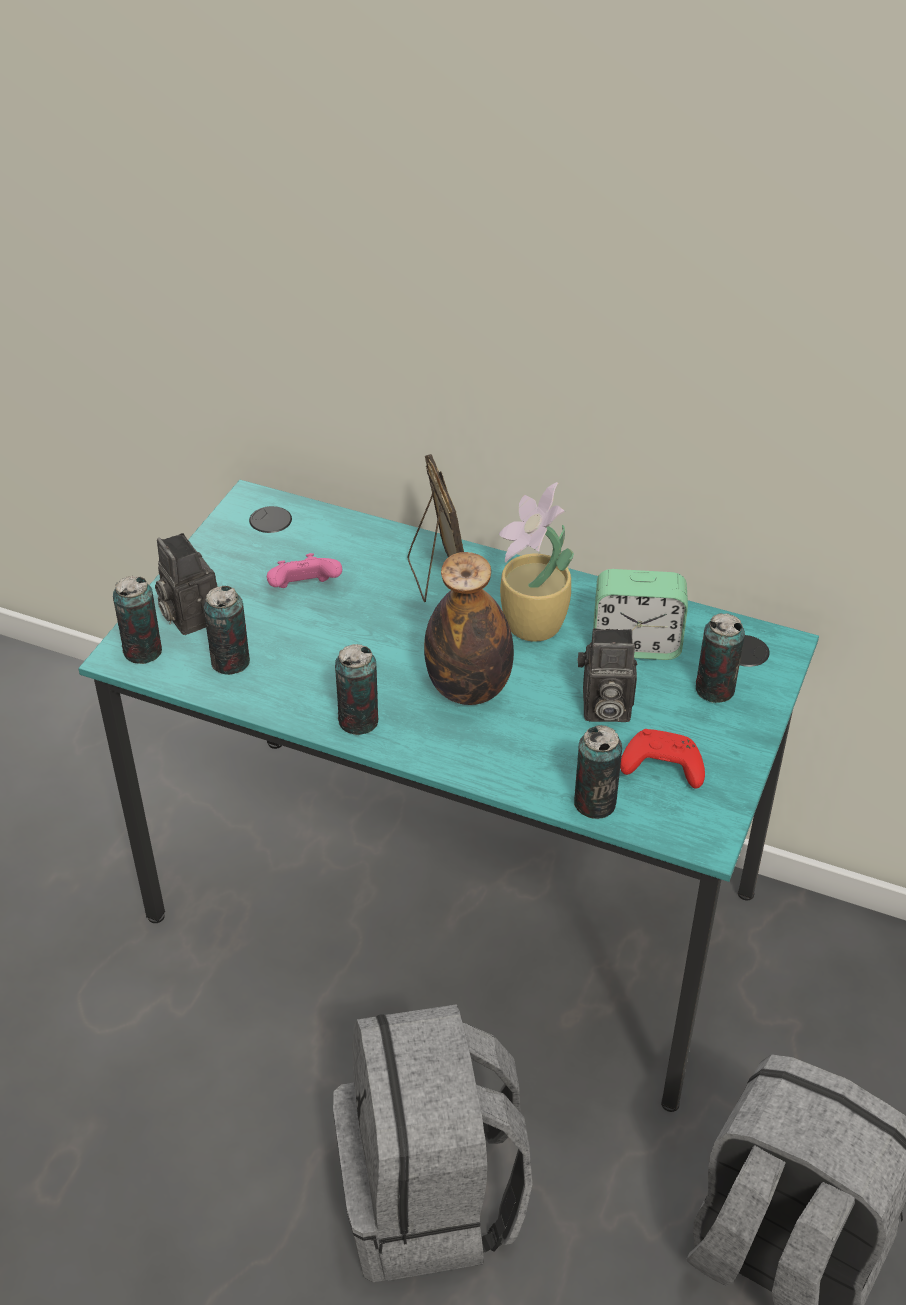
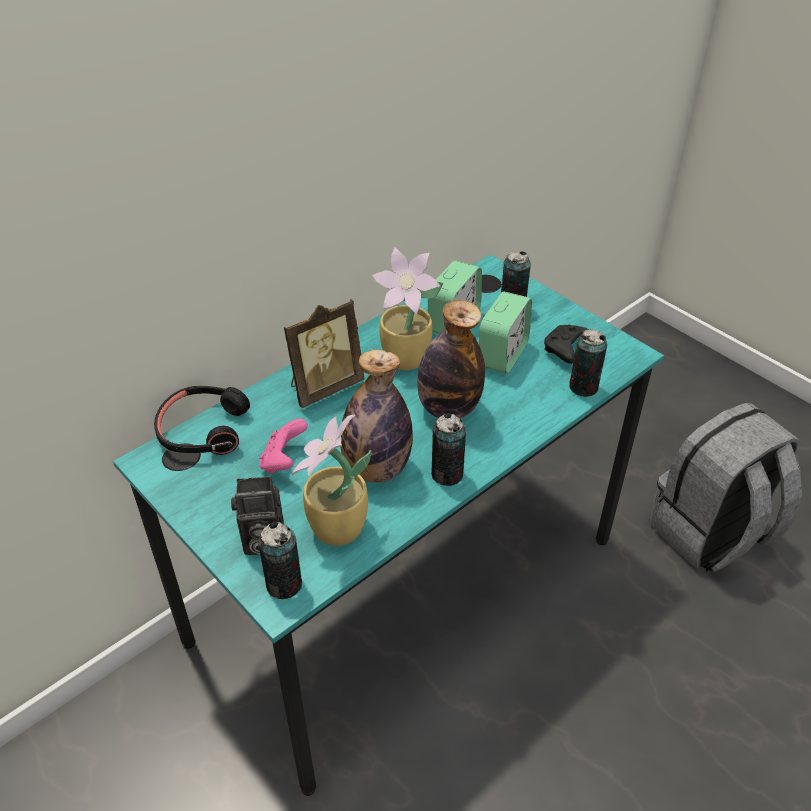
camera: 65 degrees left, 0 degrees up
can [203,586,250,675] -> potted plant [292,415,371,546]
grey backpack [333,1004,533,1282] -> none
picture frame [408,454,464,602] -> picture frame turned 135 degrees clockwise [284,299,365,408]
camera [577,628,637,722] -> alarm clock [479,291,532,374]
red game controller [620,729,705,789] -> black game controller [544,325,588,364]
none -> black headphones [154,386,250,455]
none -> bottle [340,350,413,483]

